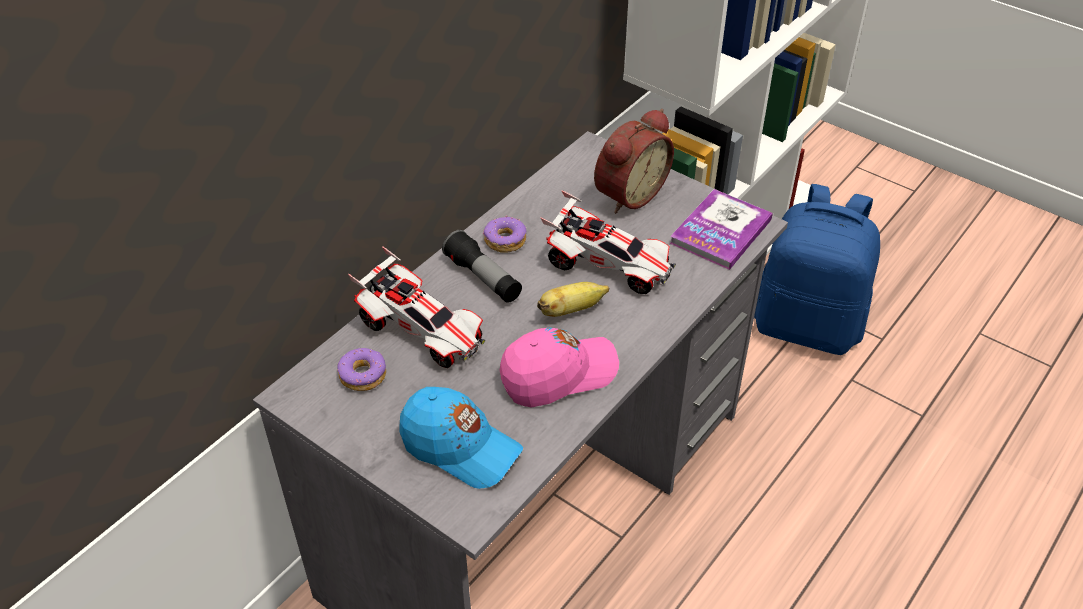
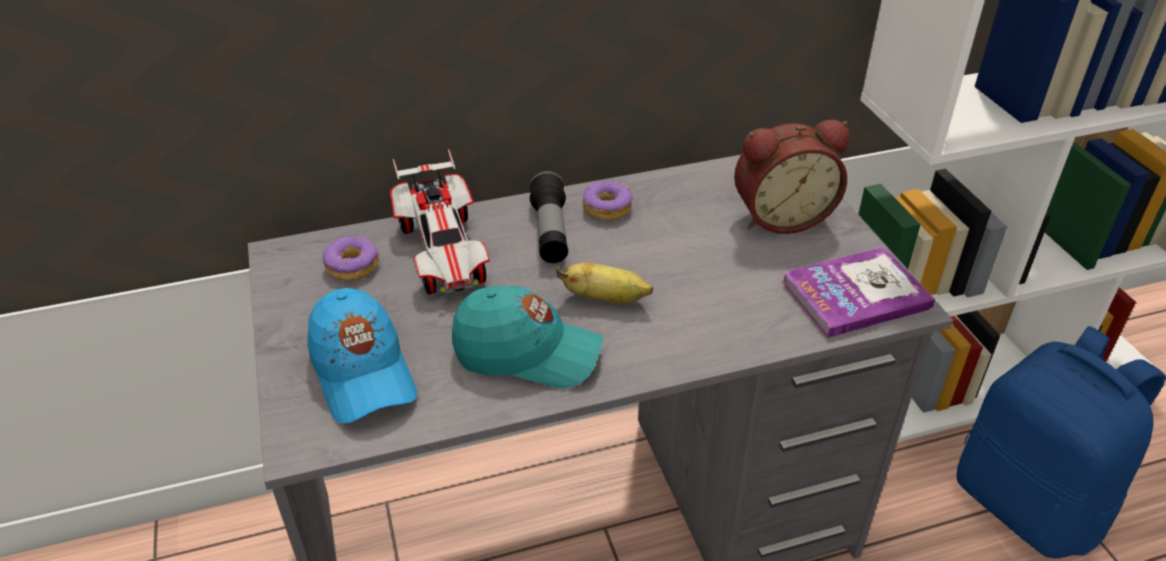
camera: 35 degrees right, 5 degrees down
pink cap [500,327,619,408] -> turquoise cap [452,286,603,389]
toy car [541,190,676,294] -> none

